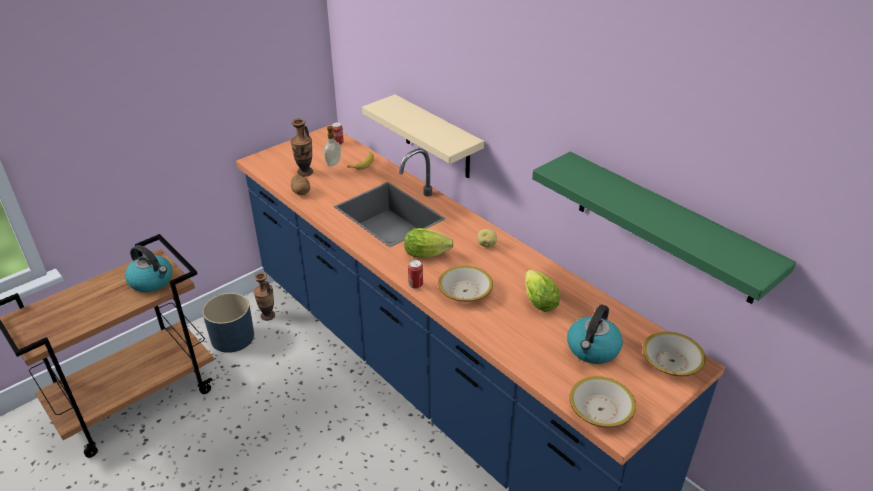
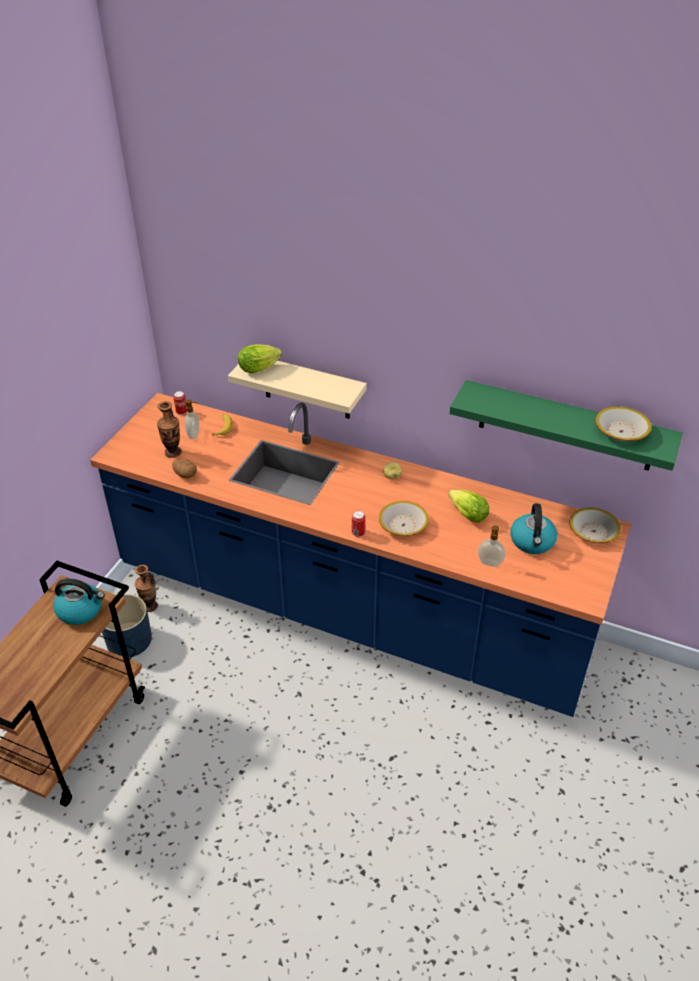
camera: 25 degrees left, 5 degrees up
lettuce [404,228,454,258] -> lettuce moved to [238,344,282,373]
bowl [569,376,636,428] -> bowl moved to [595,406,652,441]
none -> soap dispenser [478,525,505,567]

